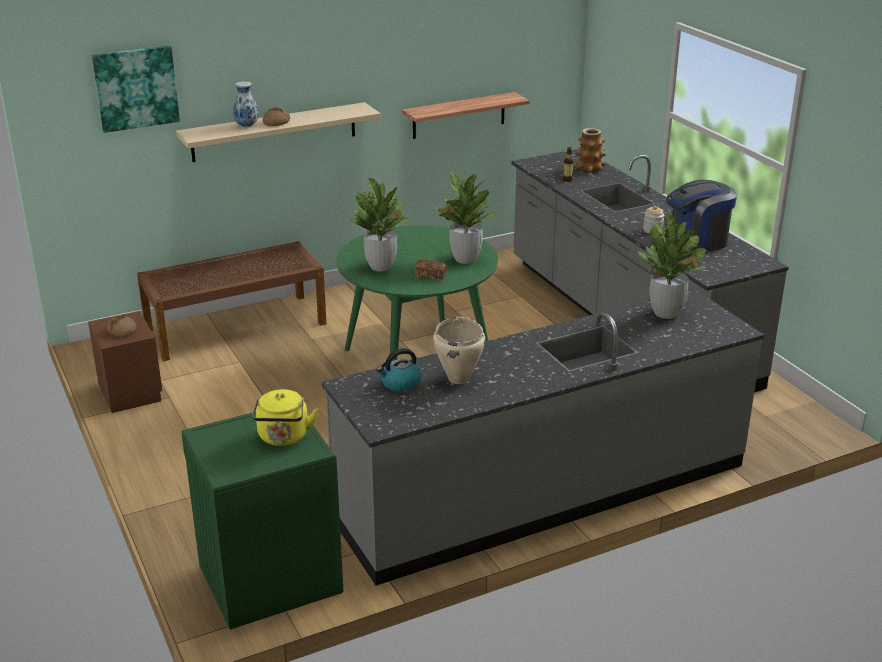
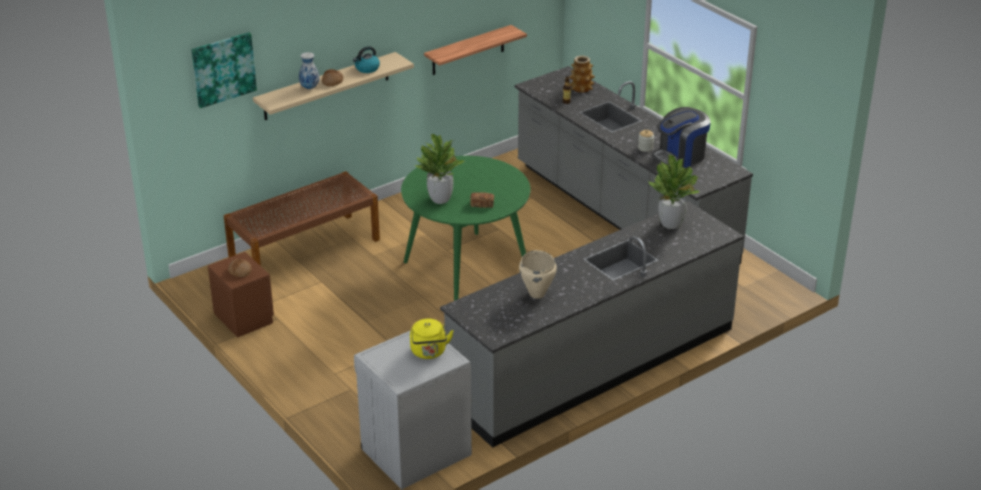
camera: 10 degrees left, 5 degrees up
green washing machine [182,412,344,630] -> white washing machine [354,330,472,490]
kettle [376,348,421,392] -> kettle moved to [353,46,380,73]
potted plant [436,171,498,264] -> none

